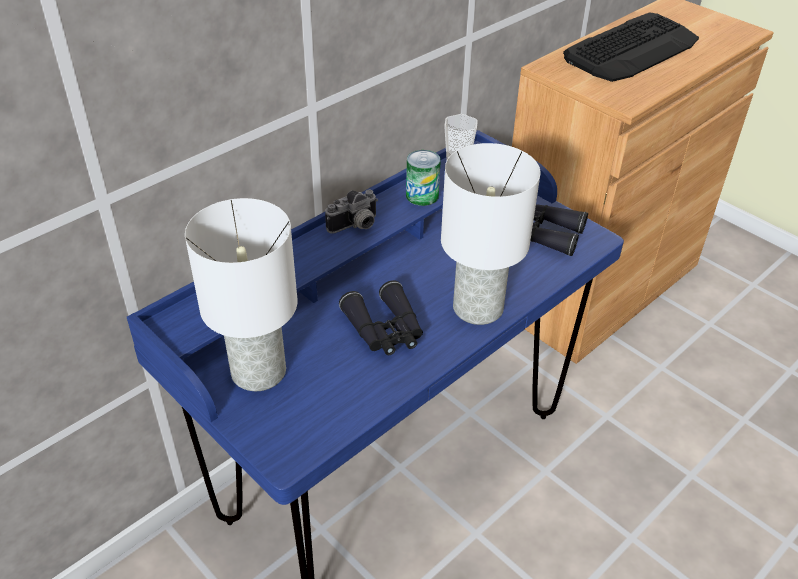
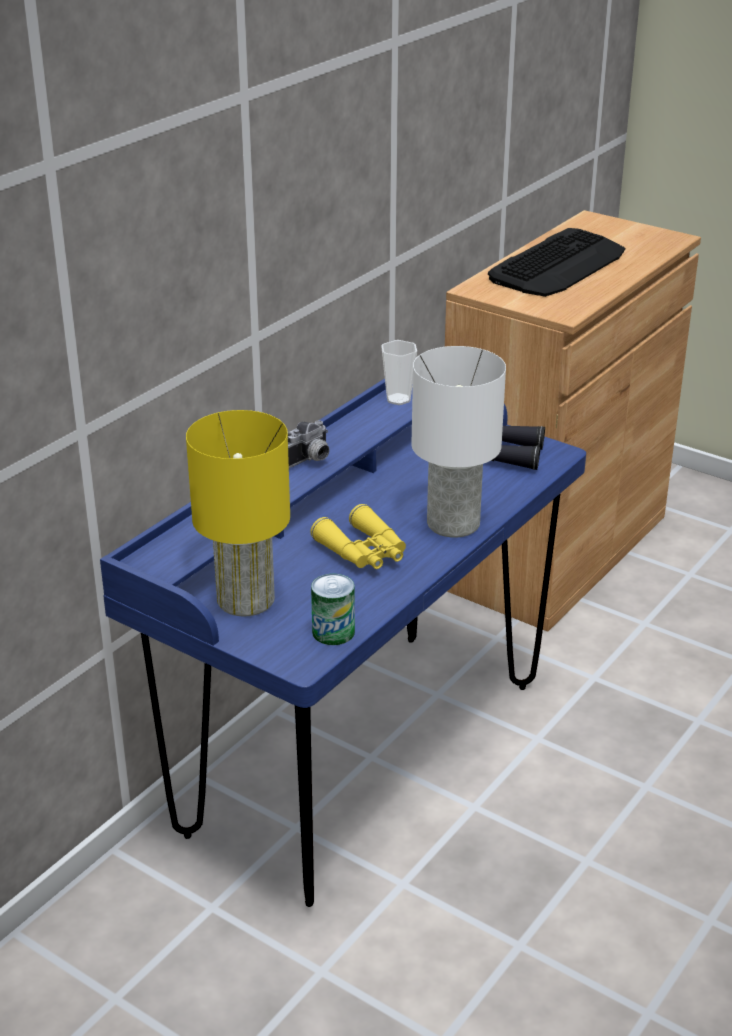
camera: 10 degrees left, 10 degrees down
white table lamp [185,198,298,391] -> yellow table lamp [186,410,290,616]
black binoculars [339,280,423,355] -> yellow binoculars [311,504,406,569]
can [406,150,441,206] -> can moved to [311,574,355,645]

